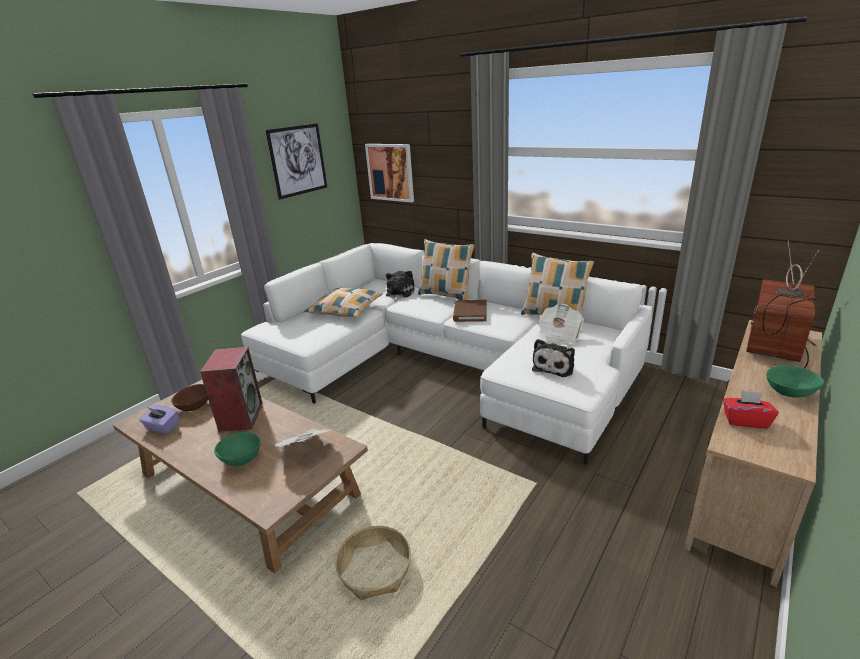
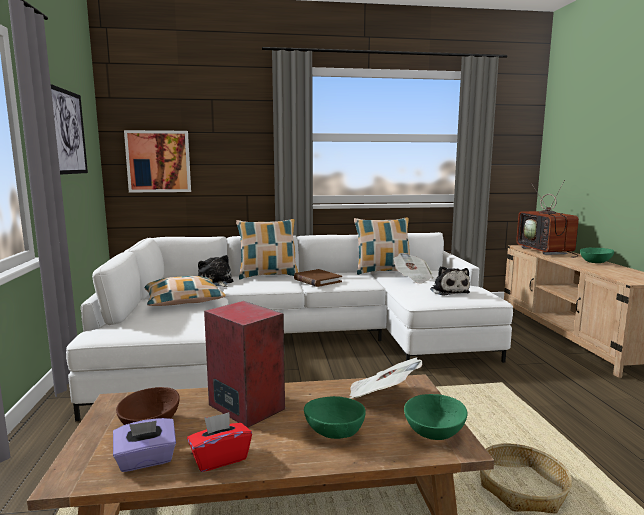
camera: 45 degrees left, 15 degrees down
red tissue box [723,390,779,429] -> red tissue box moved to [187,412,252,472]
none -> green bowl [404,394,468,440]

